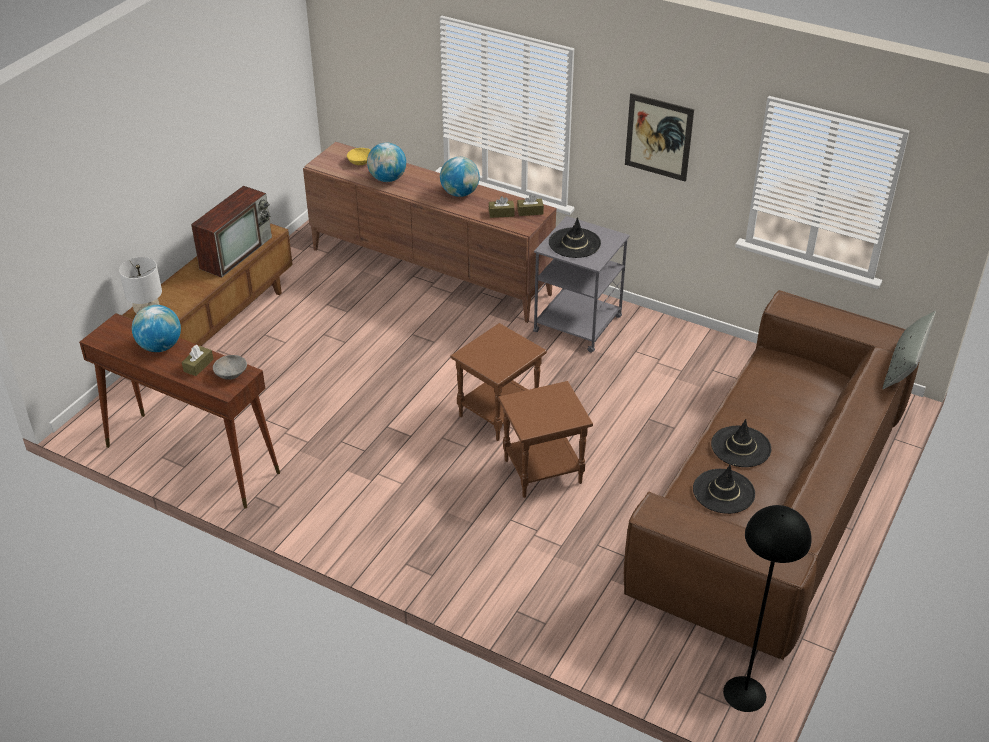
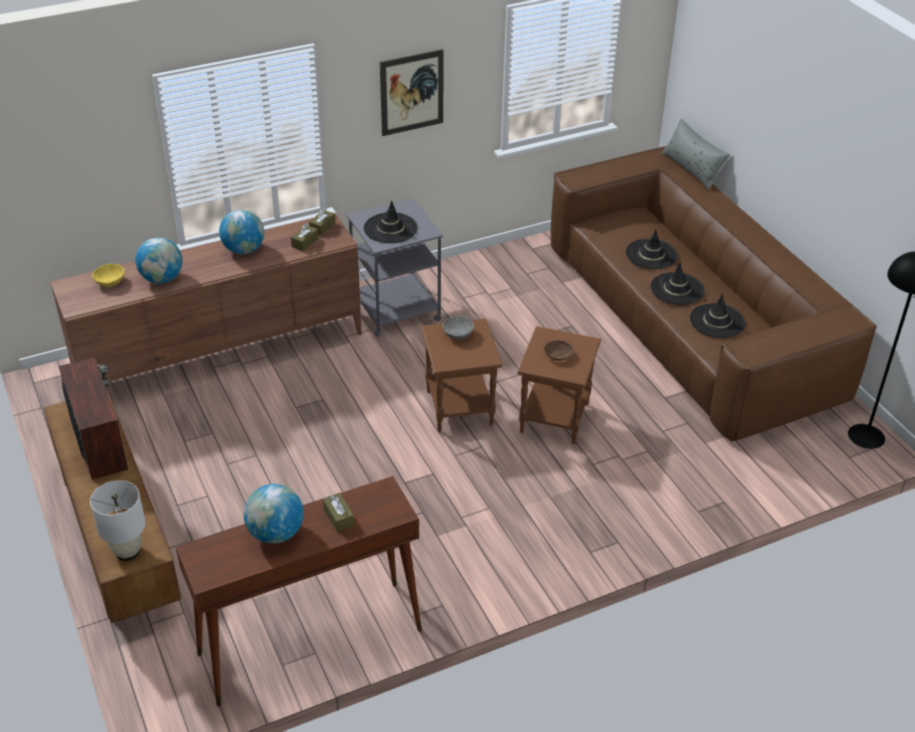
camera: 55 degrees left, 0 degrees up
grey bowl [213,355,247,380] -> grey bowl moved to [442,316,474,339]
none -> brown bowl [544,340,573,361]
none -> black hat [626,230,678,269]

